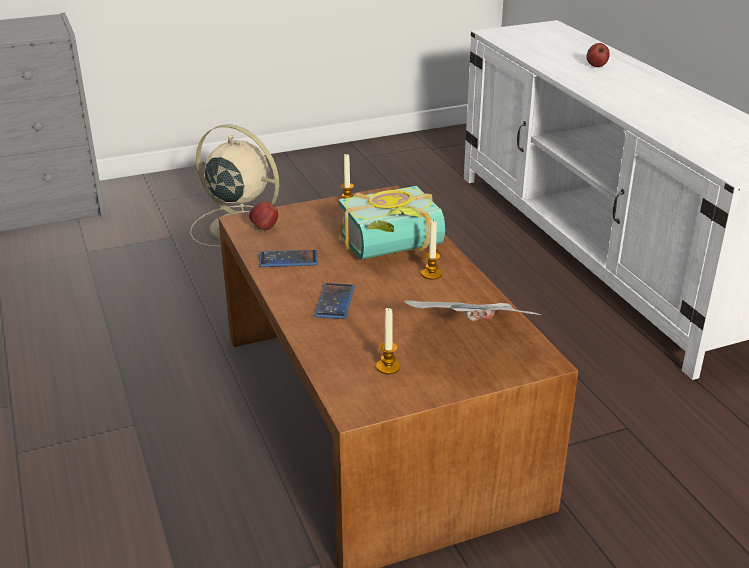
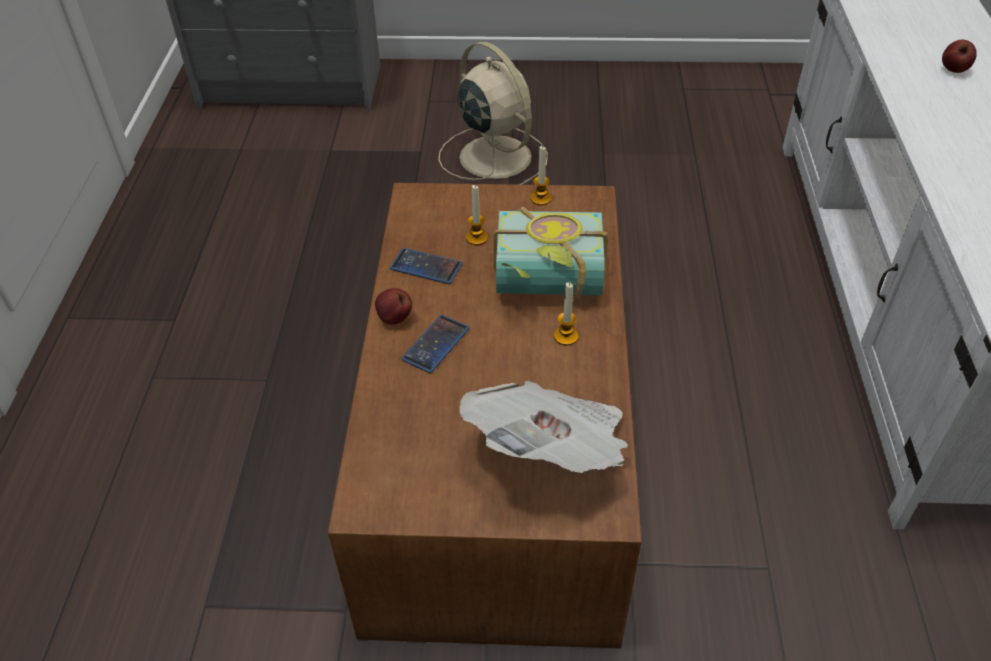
camera: 25 degrees right, 15 degrees up
apple [249,201,278,230] -> apple moved to [375,288,412,325]
candle [376,307,400,374] -> candle moved to [466,185,488,245]

